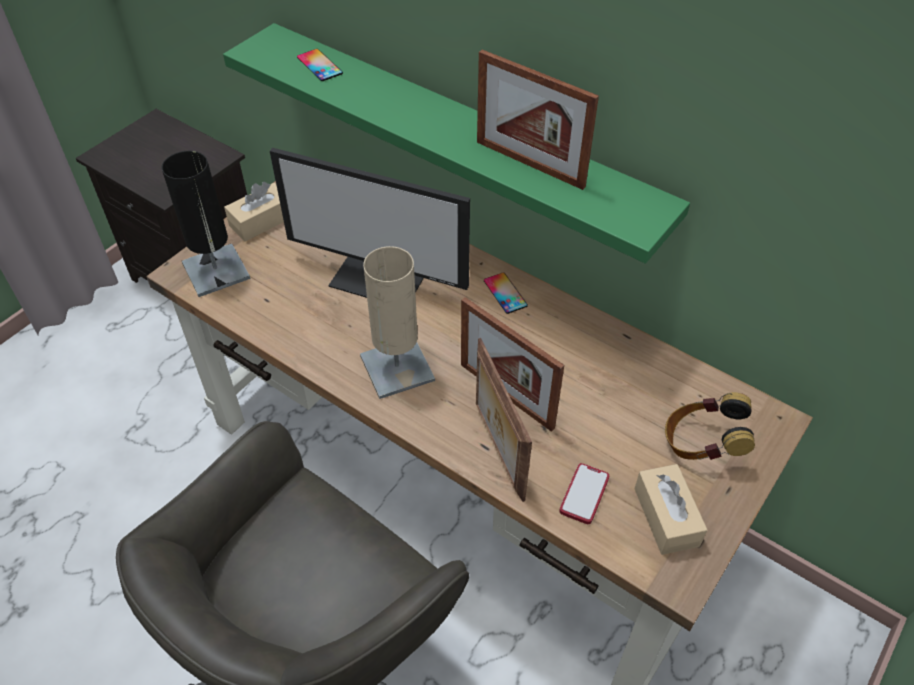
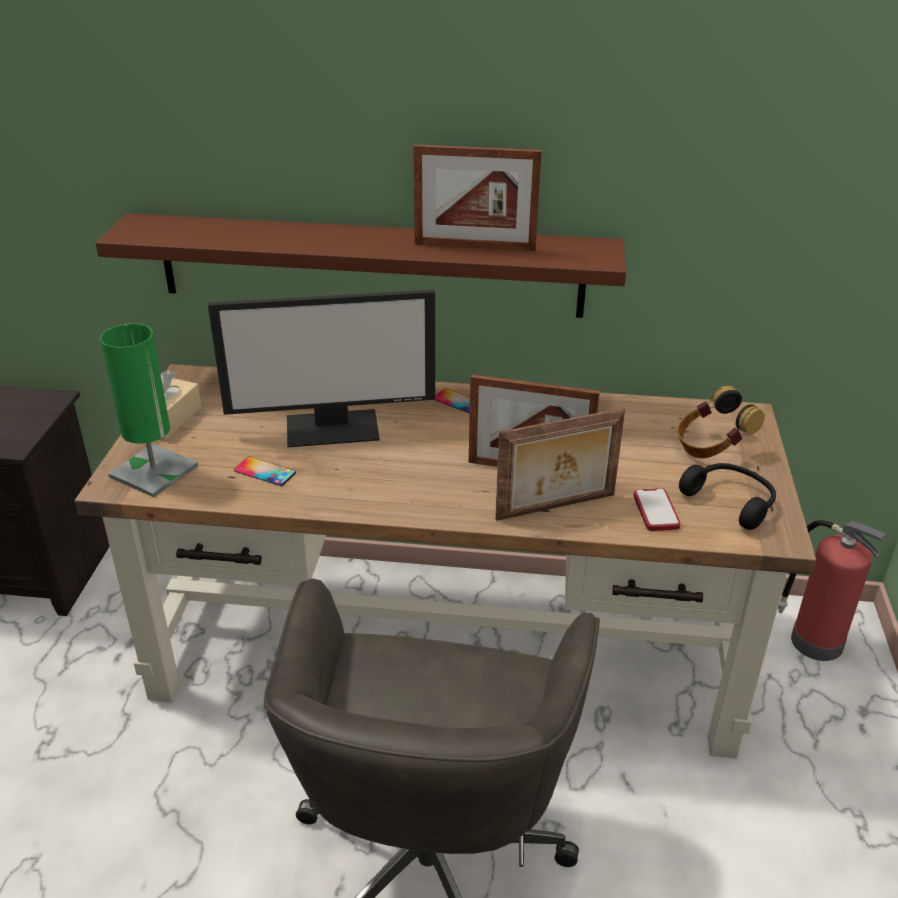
camera: 30 degrees left, 15 degrees down
black table lamp [162,151,251,297] -> green table lamp [100,323,198,497]
green shelf [223,23,690,264] -> brown shelf [96,213,626,318]
phone [297,49,343,81] -> phone moved to [234,456,296,486]
beige table lamp [360,246,435,399] -> none
picture frame [476,338,532,502] -> picture frame turned 60 degrees counterclockwise [495,408,625,521]
beige tissue box [635,464,707,555] -> black headphones [679,463,776,530]
none -> fire extinguisher [778,520,888,661]

